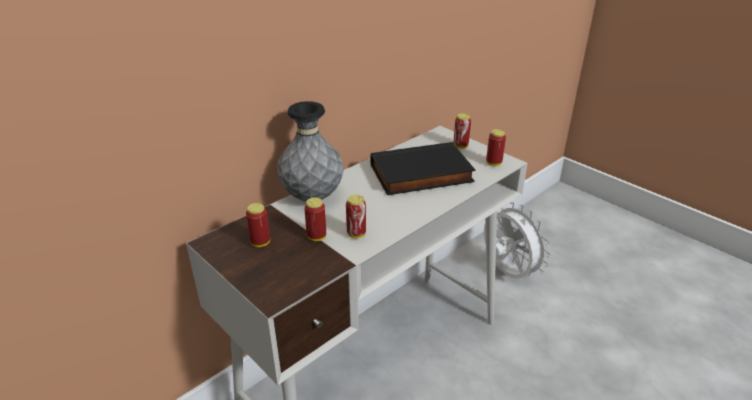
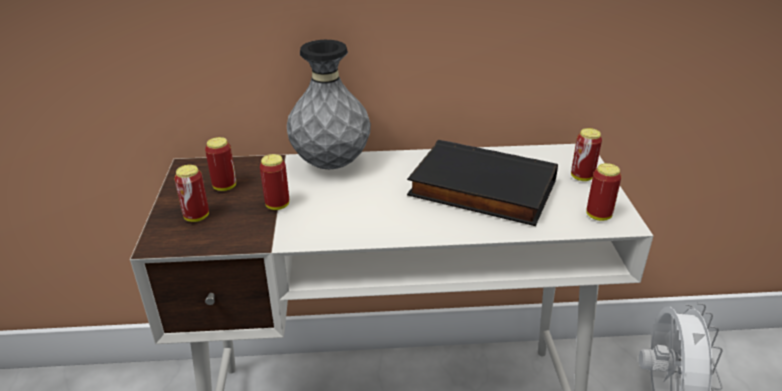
camera: 40 degrees right, 0 degrees up
can [346,195,366,238] -> can moved to [174,165,209,222]

